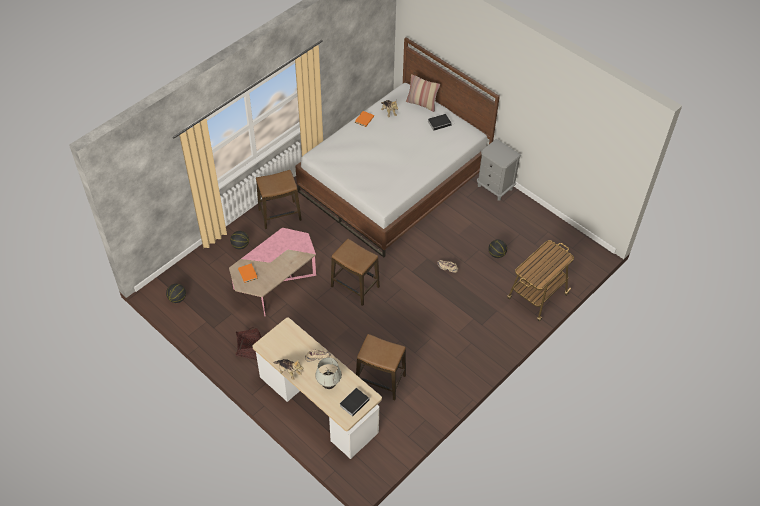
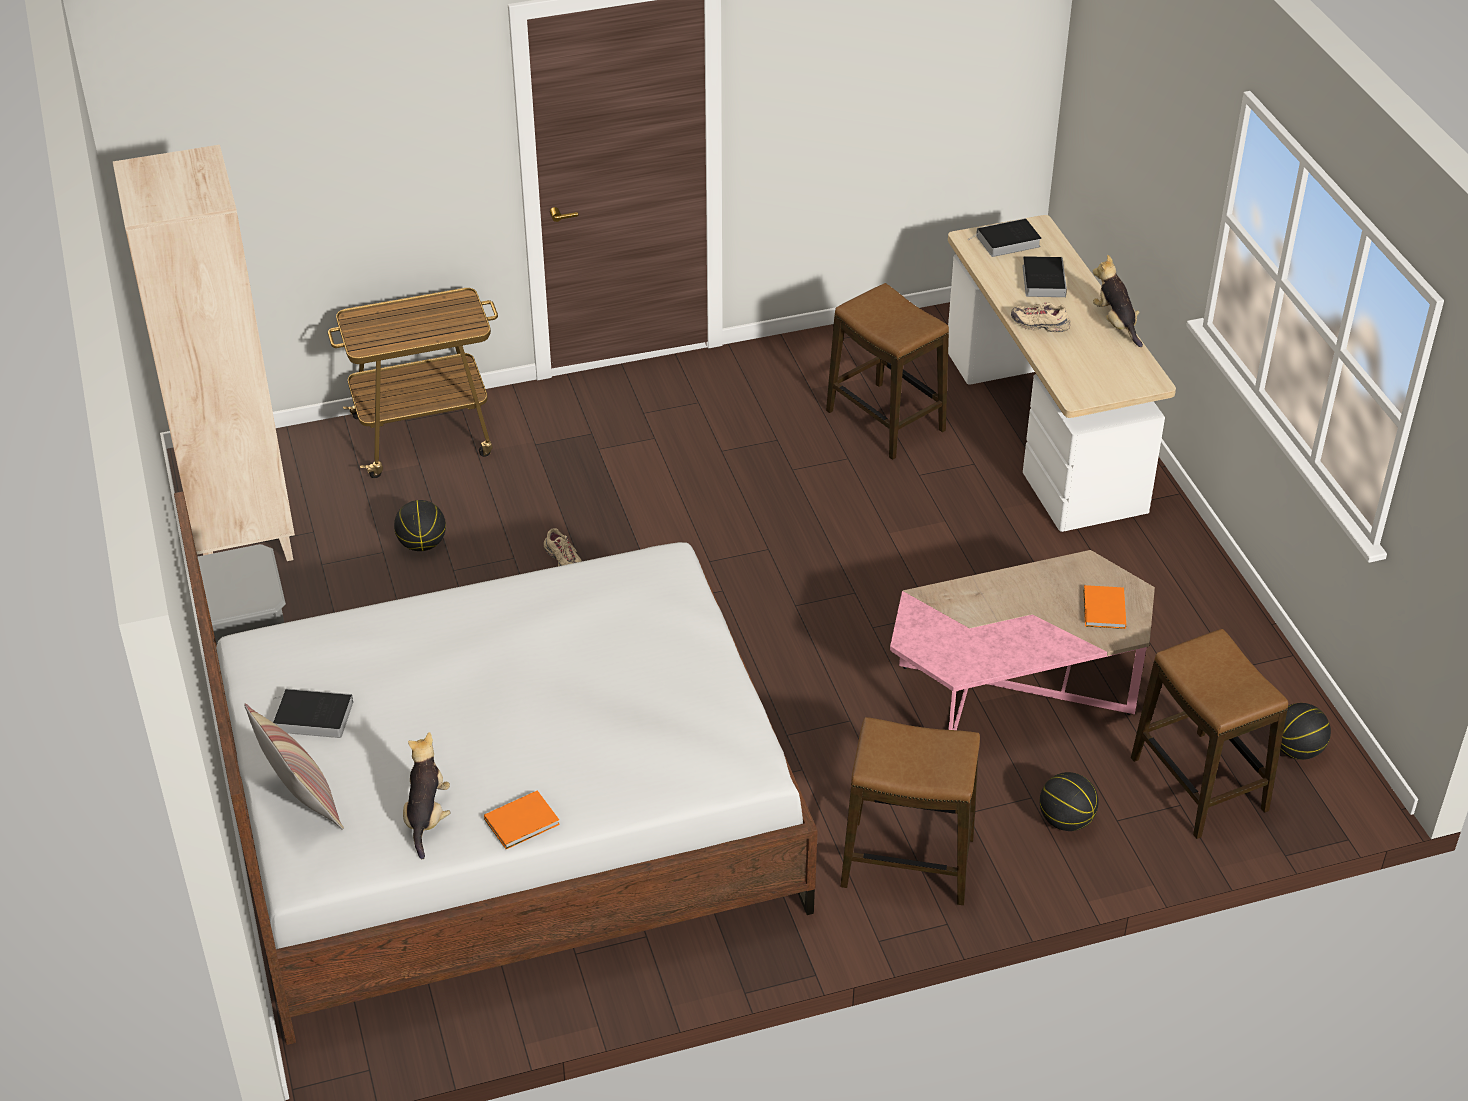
camera: 150 degrees left, 10 degrees down
basket [236,327,262,361] -> none
white table lamp [315,358,342,389] -> book [1022,256,1067,297]
stool [331,239,380,306] -> stool moved to [1131,629,1288,839]
none -> beige bookcase [113,145,295,561]

